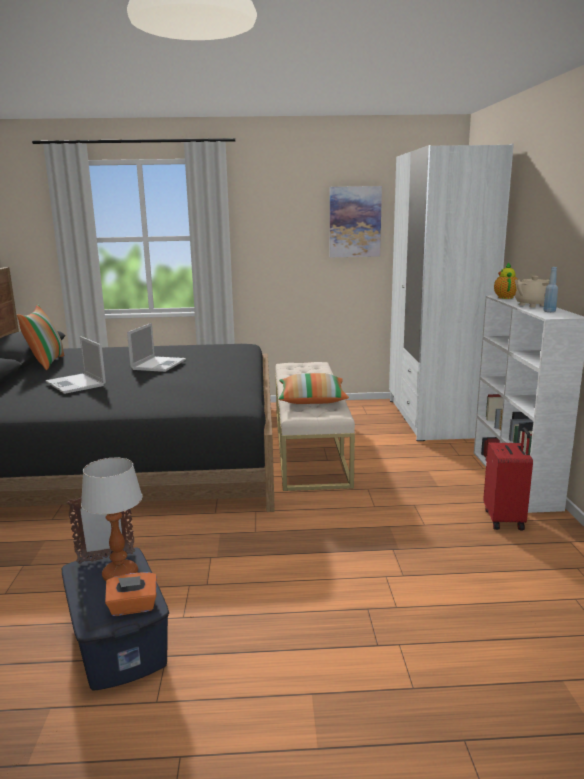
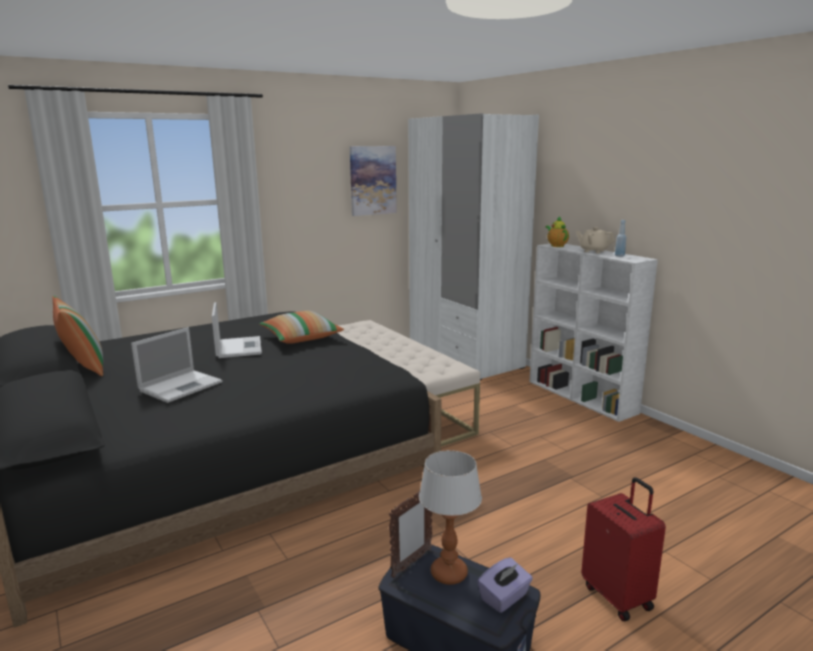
camera: 30 degrees left, 0 degrees up
laptop [46,336,106,394] -> laptop turned 75 degrees counterclockwise [131,327,223,403]
orange tissue box [105,572,157,616] -> purple tissue box [477,557,533,613]
pillow [279,373,349,404] -> pillow moved to [259,311,344,344]
red suitcase [483,428,533,530] -> red suitcase moved to [581,477,666,621]

